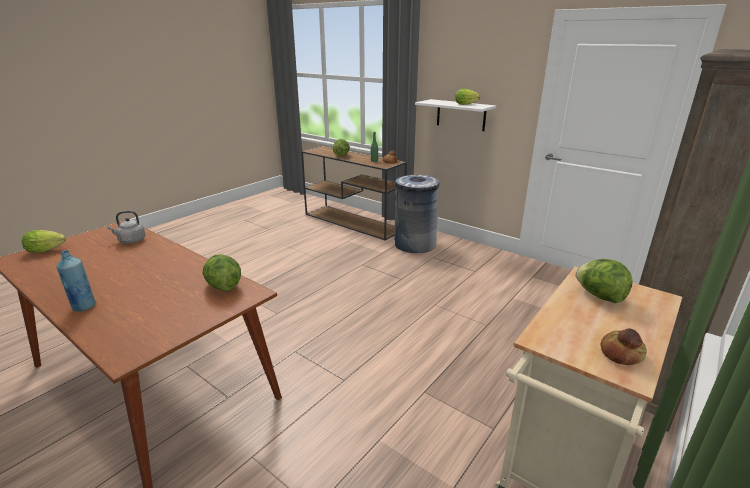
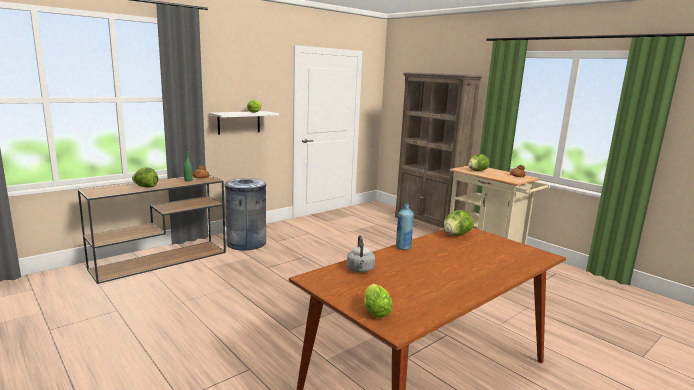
camera: 80 degrees left, 10 degrees down
blue bottle [56,250,96,312] -> blue bottle moved to [396,204,414,250]

